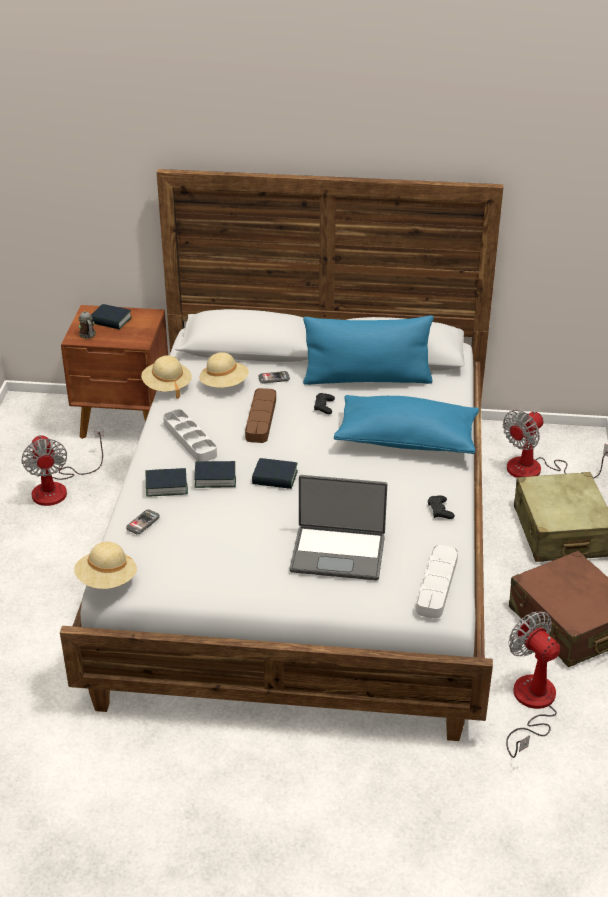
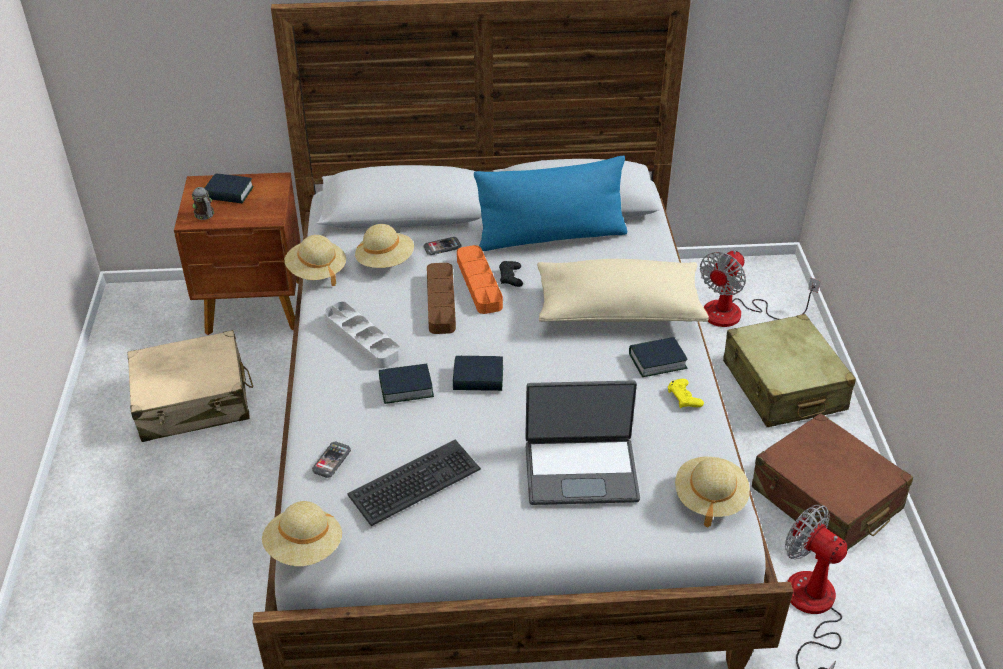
camera: 10 degrees left, 5 degrees up
fan [21,425,104,506] -> beige suitcase [128,330,253,442]
book [146,468,188,497] -> book moved to [629,337,688,377]
blue pillow [334,395,479,454] -> beige pillow [537,259,709,322]
grey tray [416,545,458,619] -> beige hat [675,457,750,528]
black game controller [428,496,455,519] -> yellow game controller [668,379,704,408]
none -> keyboard [347,440,481,526]
none -> orange tray [457,245,503,314]

